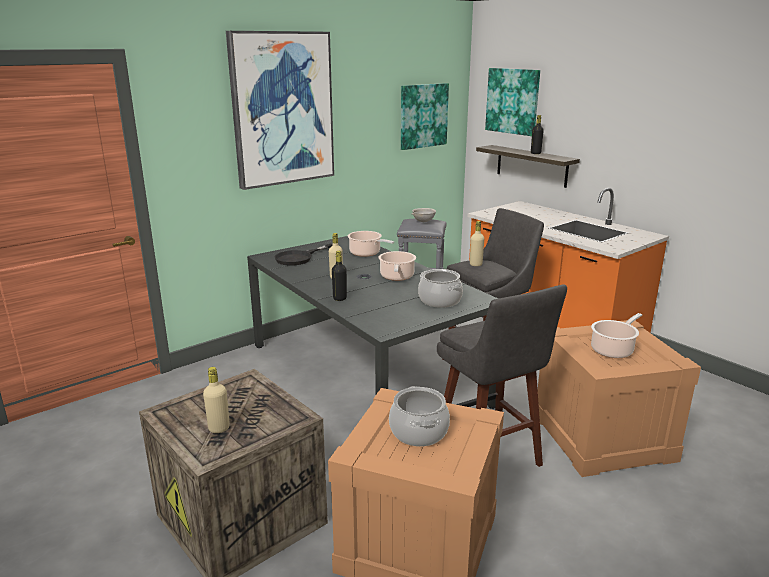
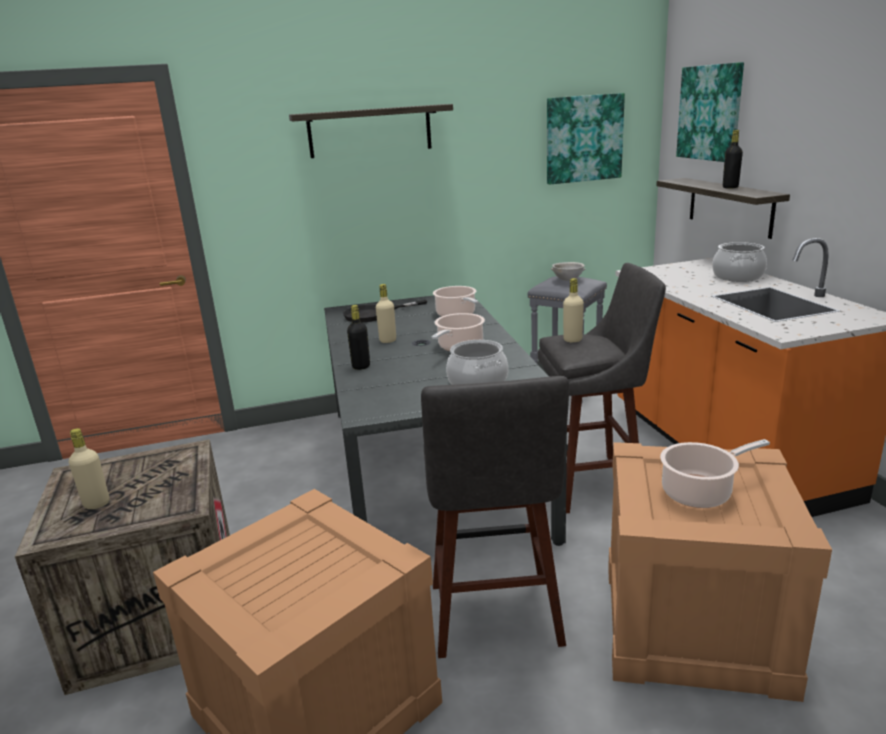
camera: 25 degrees right, 0 degrees up
picture [226,31,334,190] -> shelf [289,104,453,158]
cooking pot [389,386,450,447] -> cooking pot moved to [712,242,767,282]

